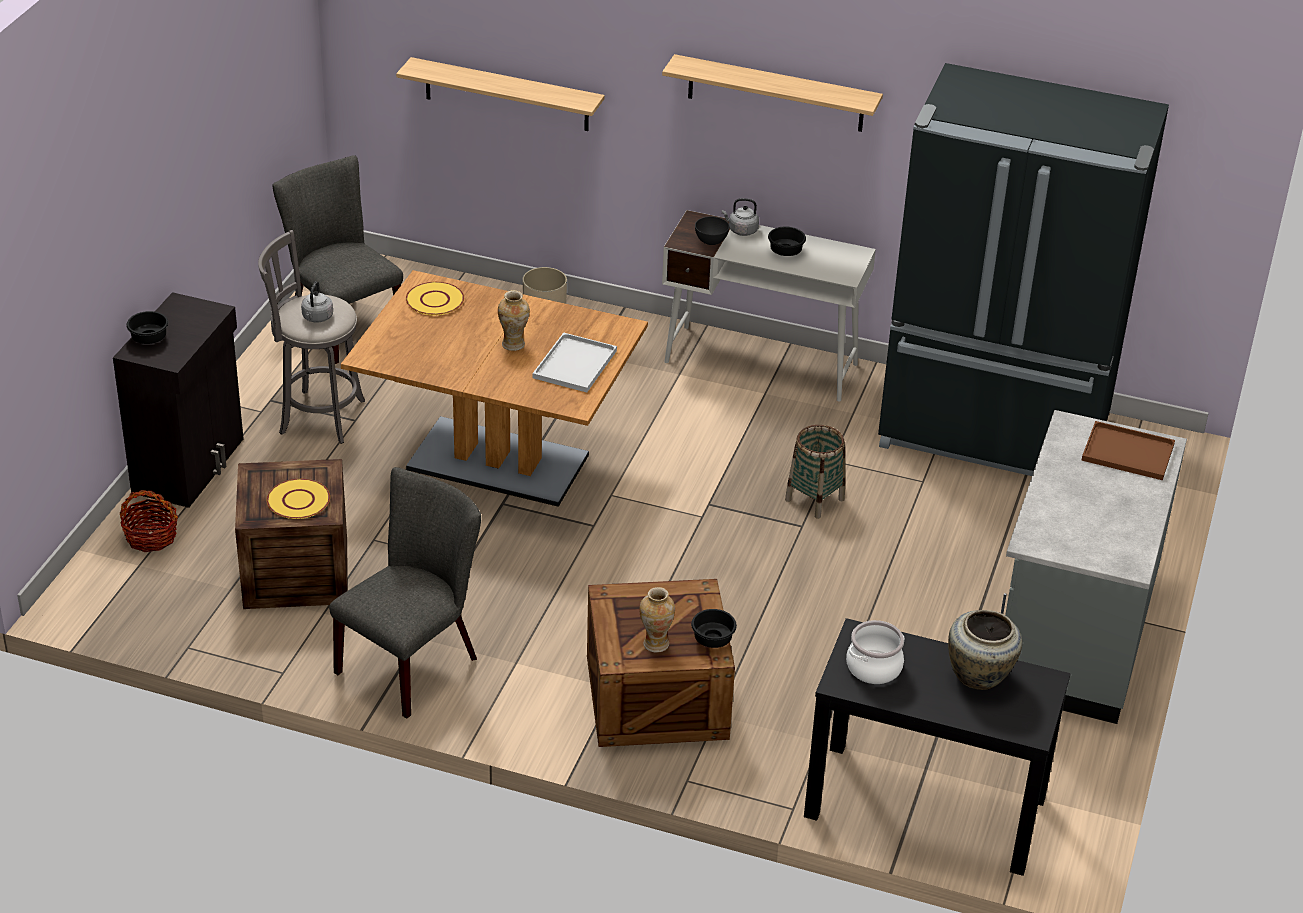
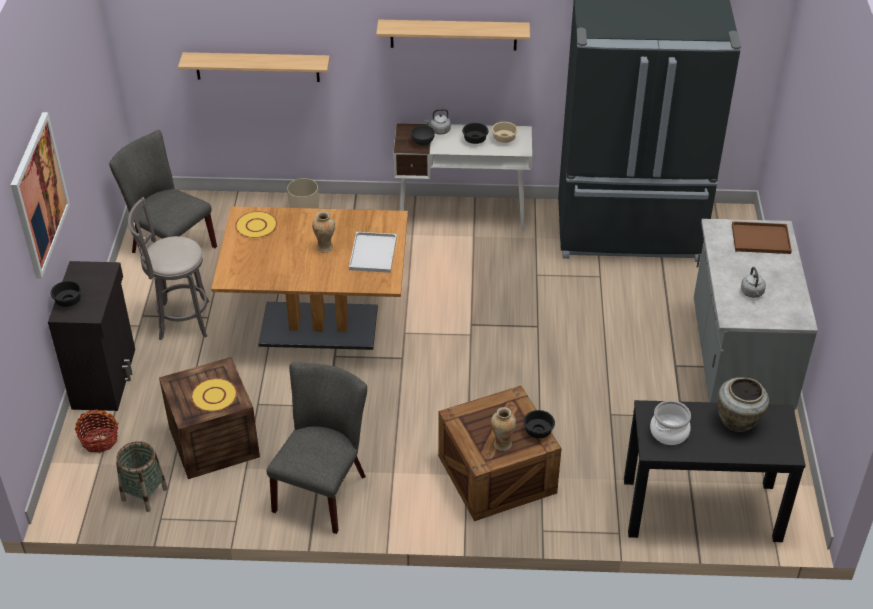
camera: 15 degrees left, 5 degrees up
grey kettle [301,281,333,323] -> grey kettle moved to [741,267,766,298]
basket [785,425,845,519] -> basket moved to [116,441,168,512]
none -> picture [11,112,70,279]
none -> beige bowl [492,122,518,143]

